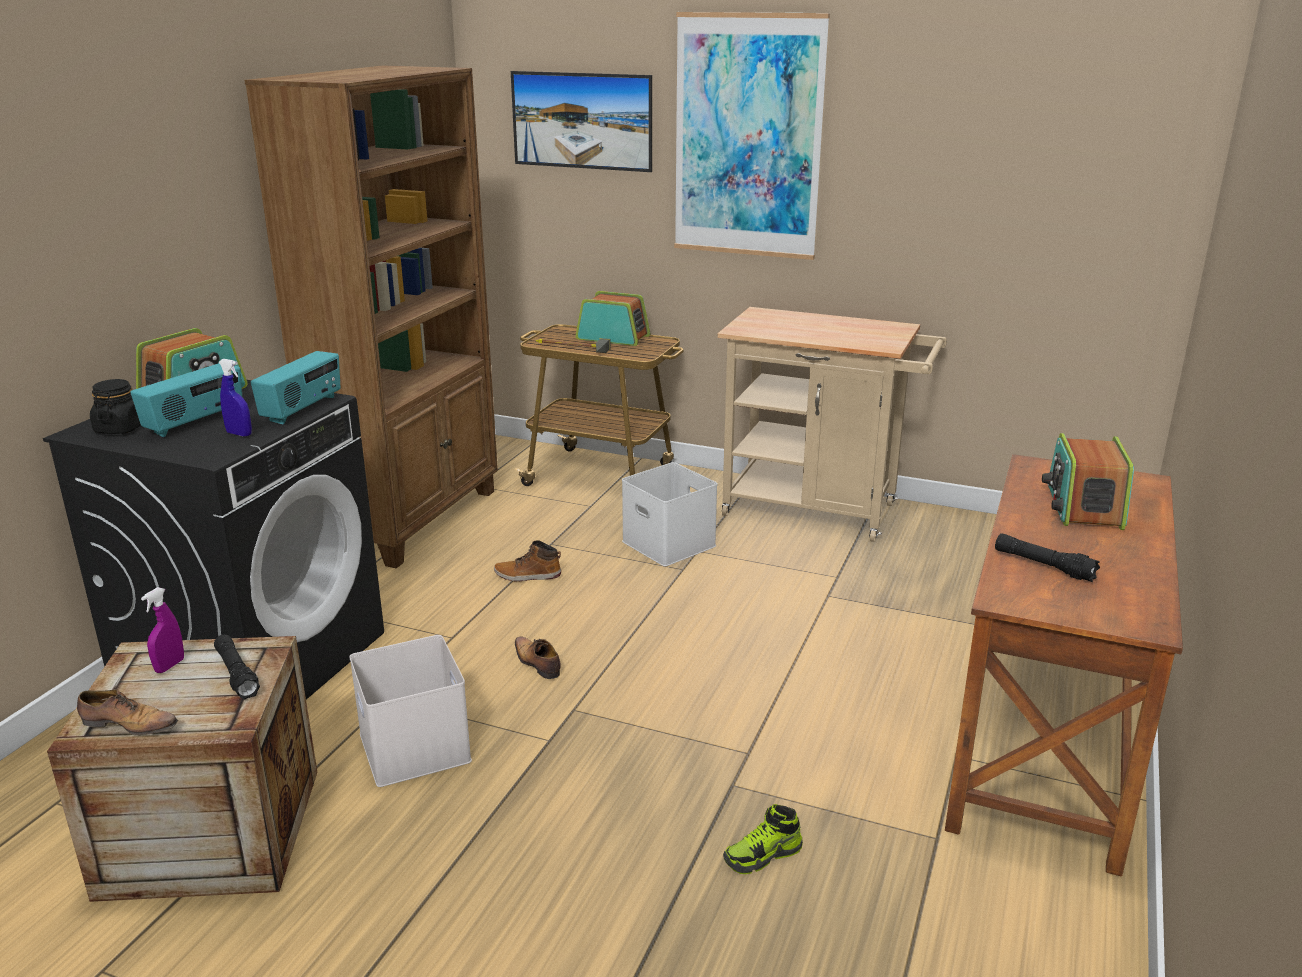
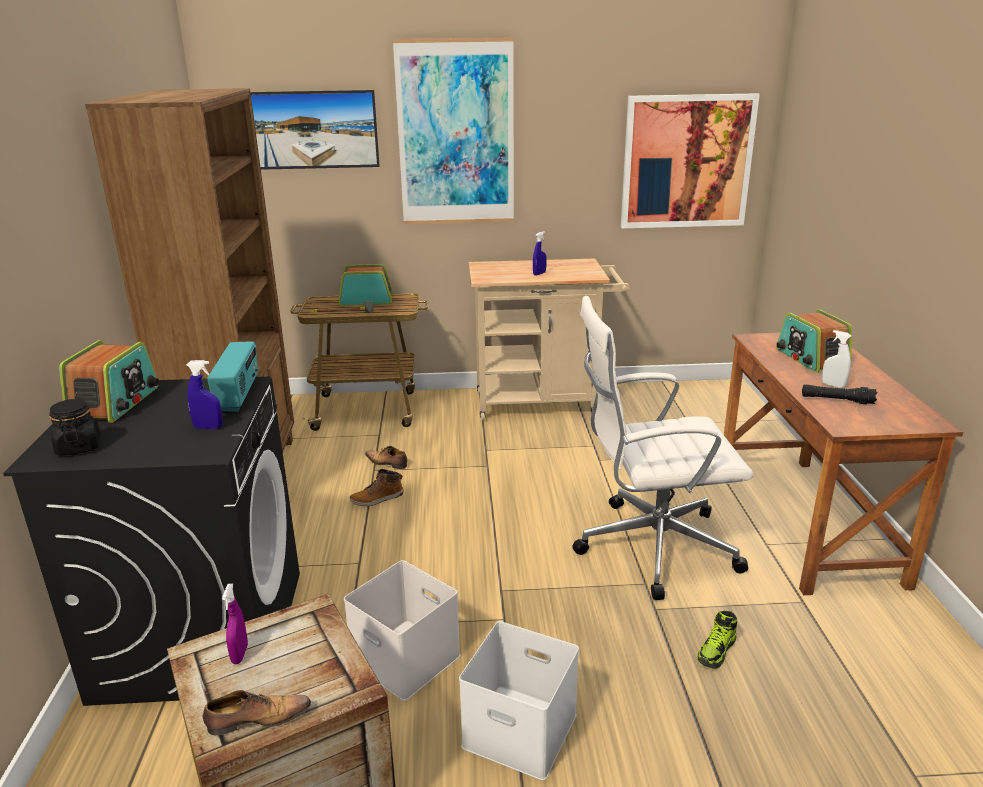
camera: 25 degrees left, 0 degrees up
radio [130,363,242,437] -> none
black flashlight [214,635,260,700] -> none
shoe [515,637,561,679] -> shoe moved to [365,446,407,469]
white storage box [622,462,718,566] -> white storage box moved to [459,621,579,780]
none -> blue spray bottle [533,231,547,276]
none -> white office chair [572,296,753,600]
none -> picture [621,93,760,228]
none -> white spray bottle [822,330,851,388]

